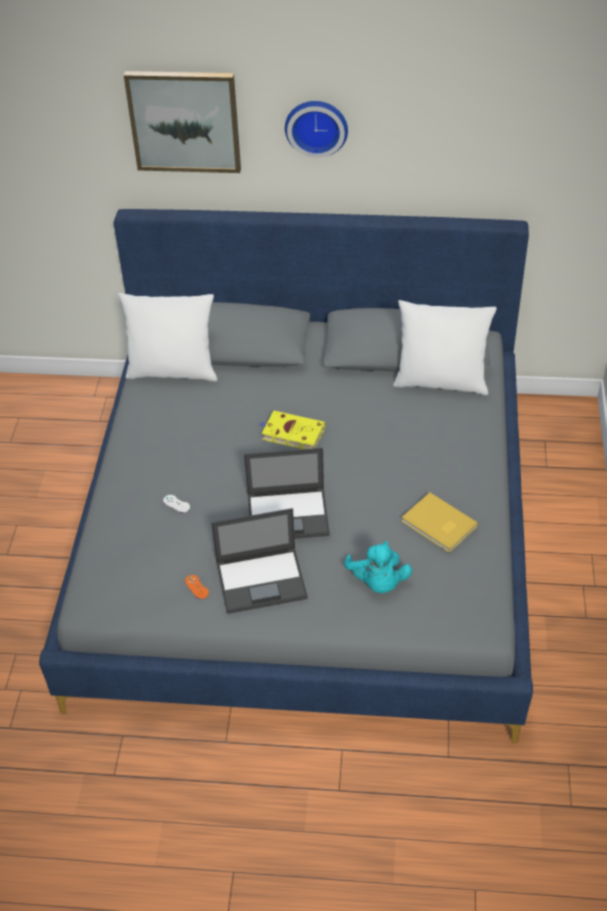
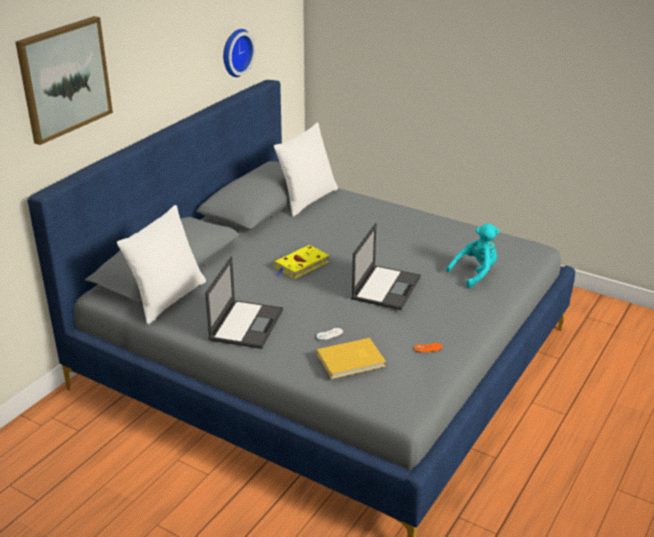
camera: 65 degrees left, 15 degrees down
laptop [211,508,308,614] -> laptop moved to [205,256,283,349]
wall clock [285,101,348,158] -> wall clock moved to [223,29,255,77]
turquoise plush toy [344,541,412,593] -> turquoise plush toy turned 45 degrees counterclockwise [446,223,500,288]
yellow book [402,492,478,553] -> yellow book moved to [317,338,386,379]

